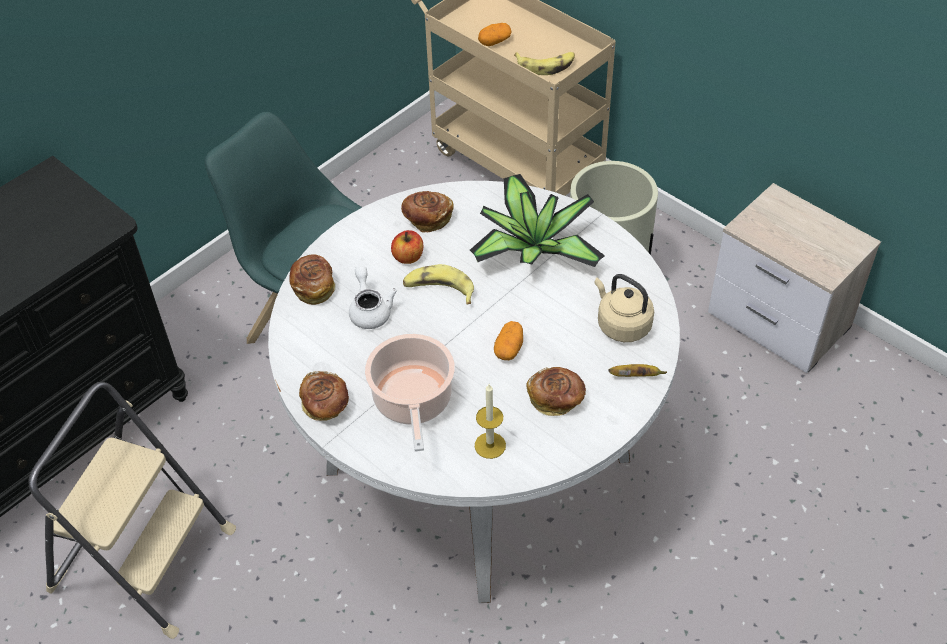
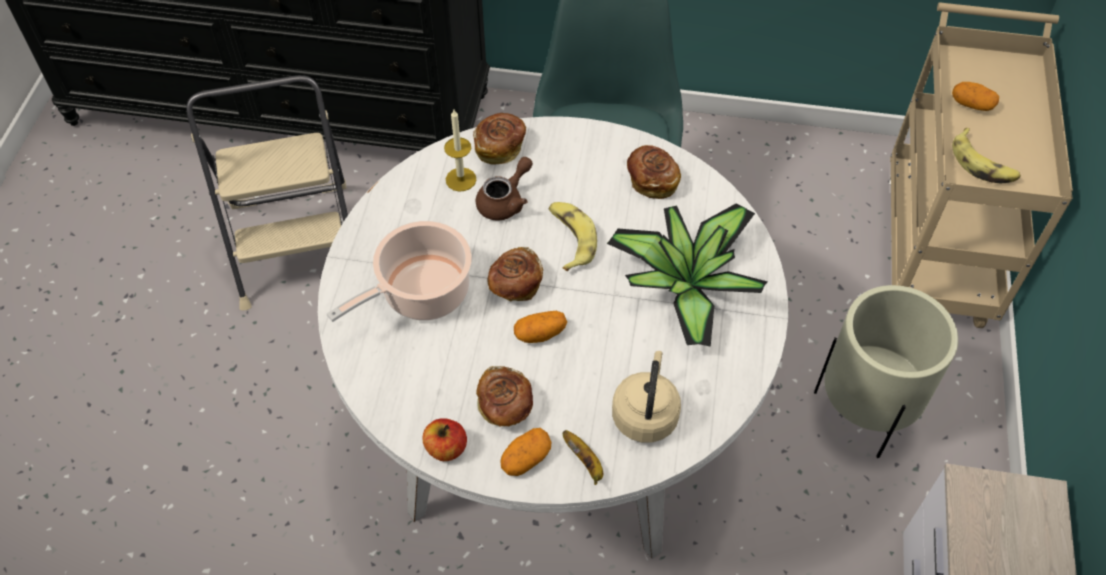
camera: 55 degrees right, 5 degrees up
bread [299,371,349,421] -> bread moved to [487,247,543,301]
white teapot [349,266,397,329] -> brown teapot [476,157,533,220]
apple [391,230,423,264] -> apple moved to [422,418,467,461]
candle [475,384,506,459] -> candle moved to [444,110,476,192]
none -> potato [500,428,551,476]

